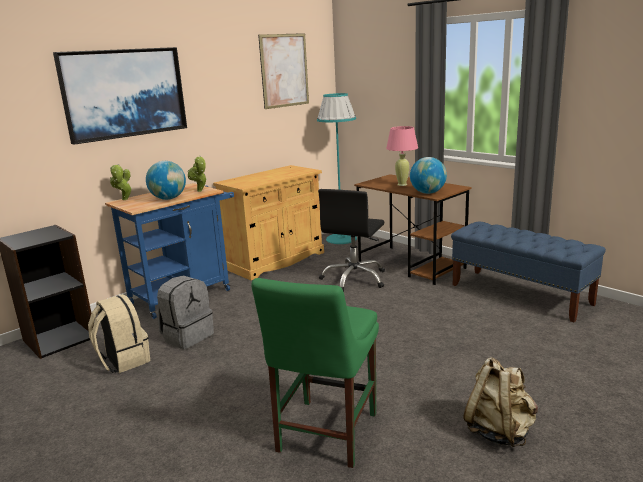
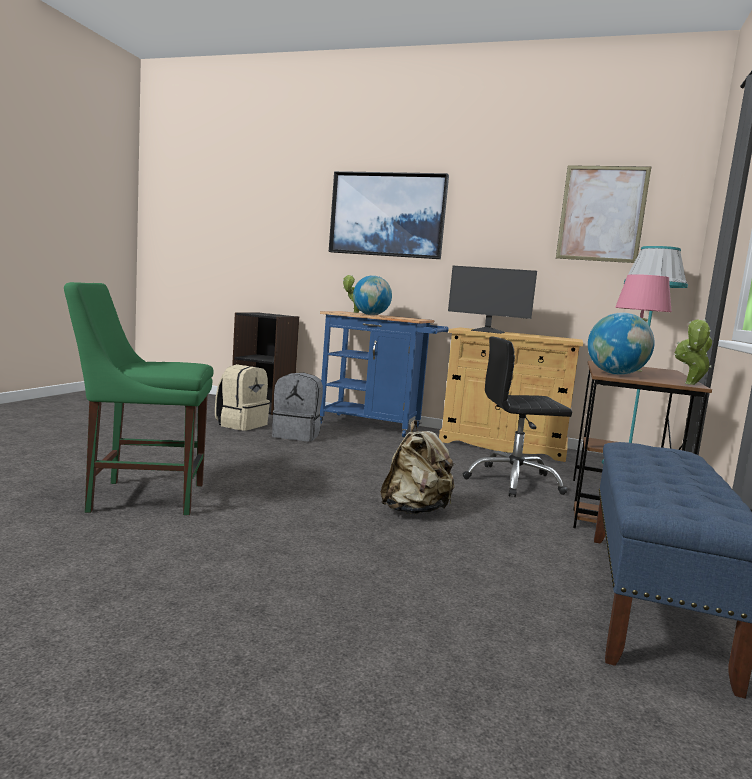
camera: 60 degrees right, 10 degrees down
potted plant [188,156,207,192] -> potted plant moved to [674,319,712,385]
beige backpack [463,358,538,447] -> beige backpack moved to [380,420,455,514]
none -> monitor [448,266,537,334]

